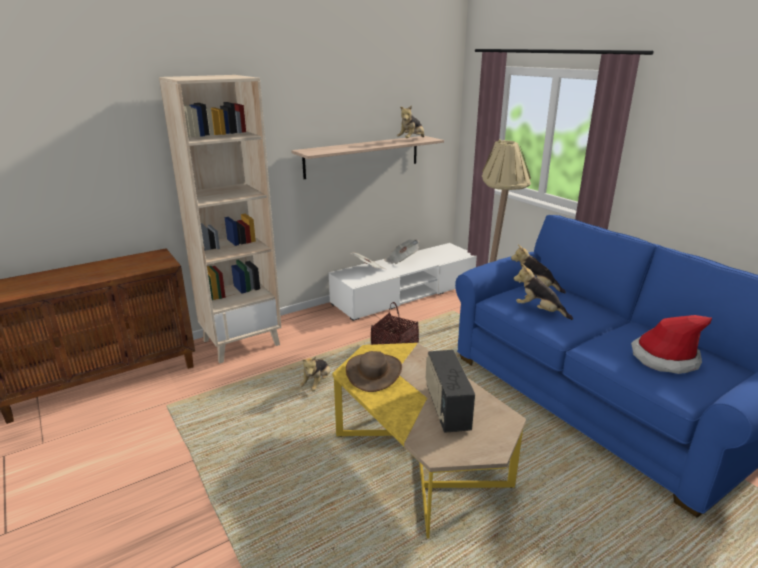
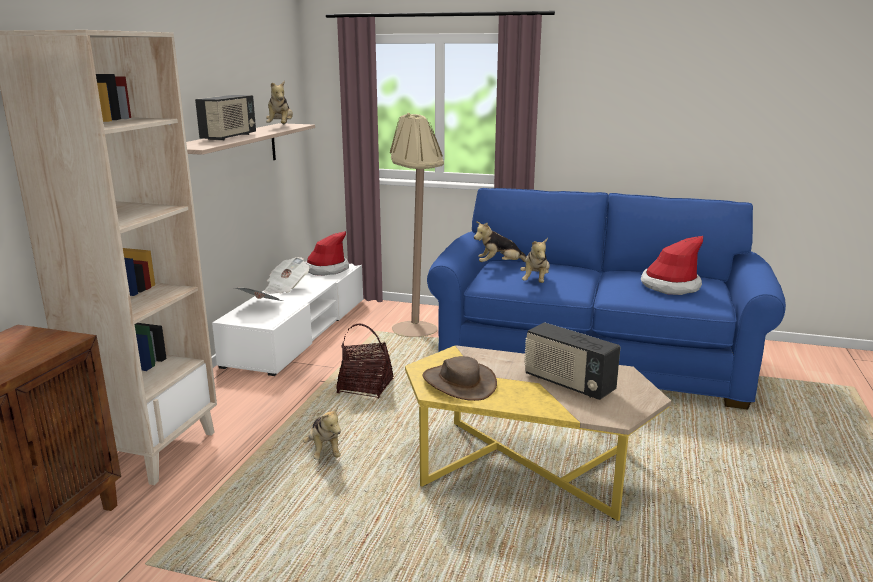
camera: 40 degrees left, 5 degrees down
plush toy [514,264,573,320] -> plush toy turned 75 degrees counterclockwise [520,238,550,283]
none -> radio [195,95,256,140]
none -> hat [305,231,349,276]

